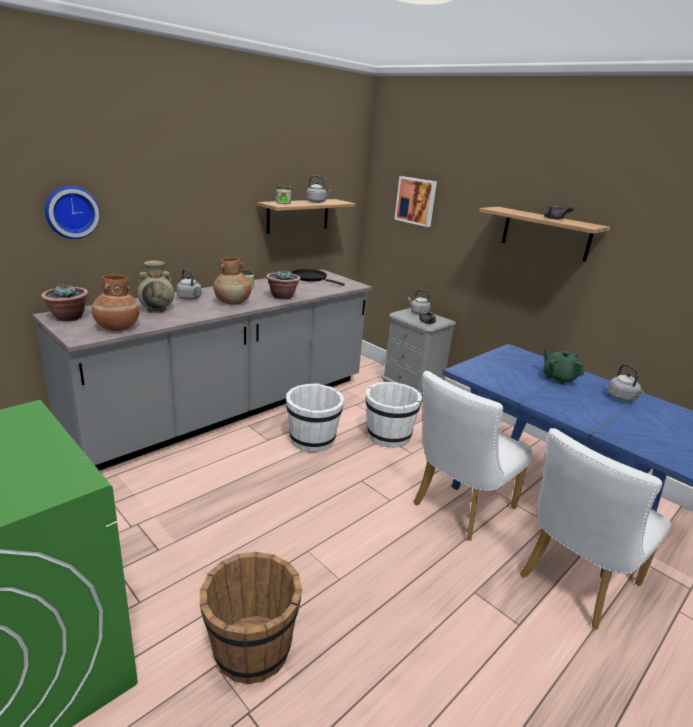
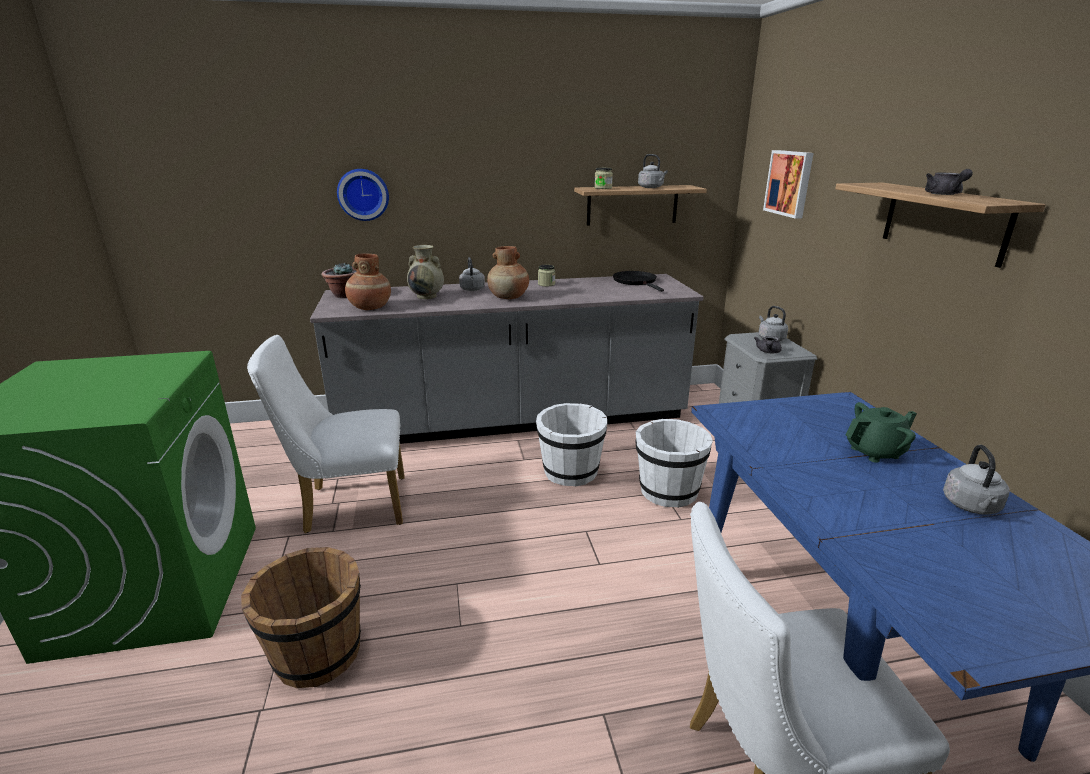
camera: 35 degrees right, 0 degrees up
potted plant [266,270,301,299] -> none
white chair [414,371,534,541] -> white chair moved to [247,335,405,533]
green teapot [543,349,585,385] -> green teapot turned 75 degrees clockwise [845,402,917,463]

